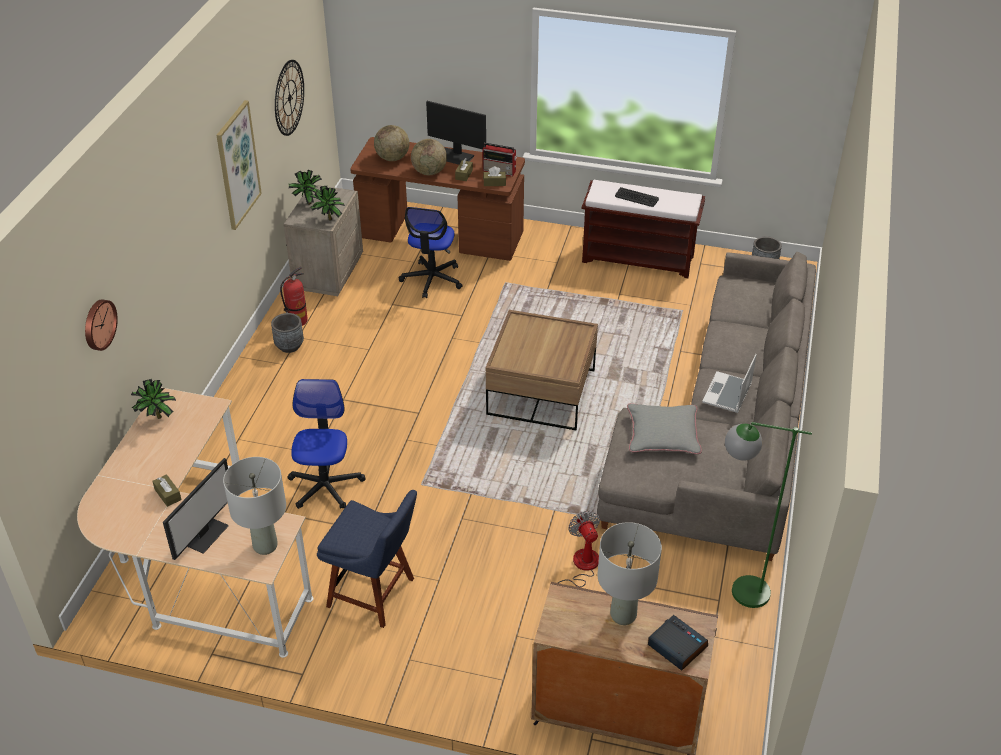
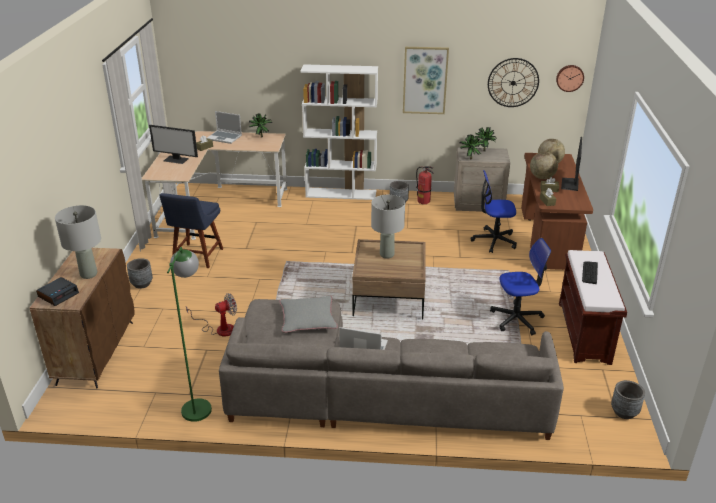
camera: 80 degrees right, 10 degrees down
wall clock [85,299,118,351] -> wall clock moved to [556,65,584,92]
grey table lamp [223,457,286,555] -> grey table lamp moved to [371,195,405,258]
office chair [288,379,366,509] -> office chair moved to [490,238,551,335]
radio [483,143,517,176] -> none
none -> grey planter [127,258,153,289]
none -> laptop [206,111,242,144]
none -> white bookcase [300,64,378,200]

